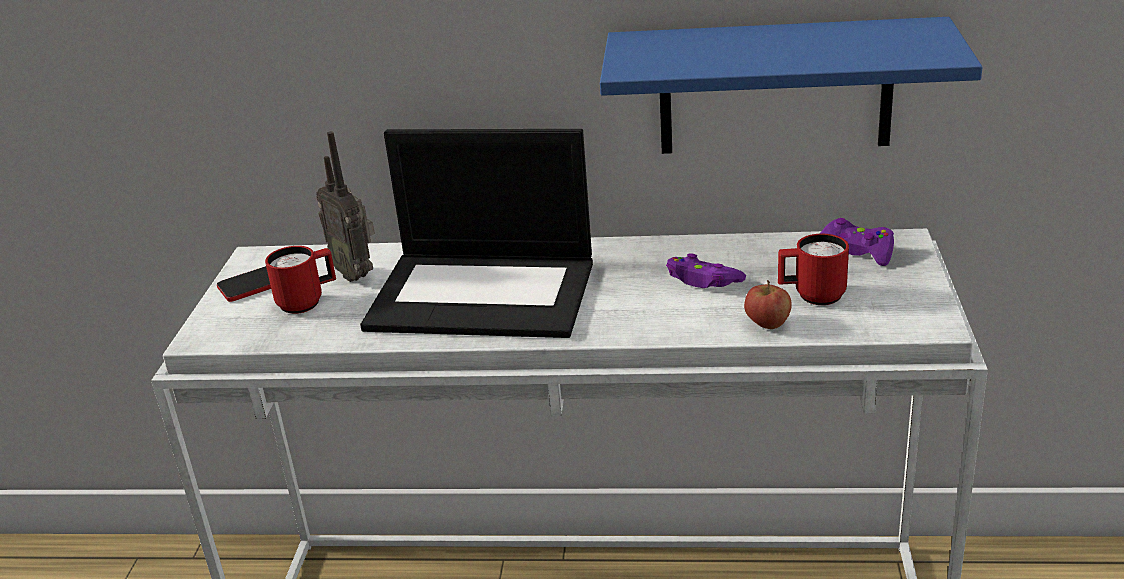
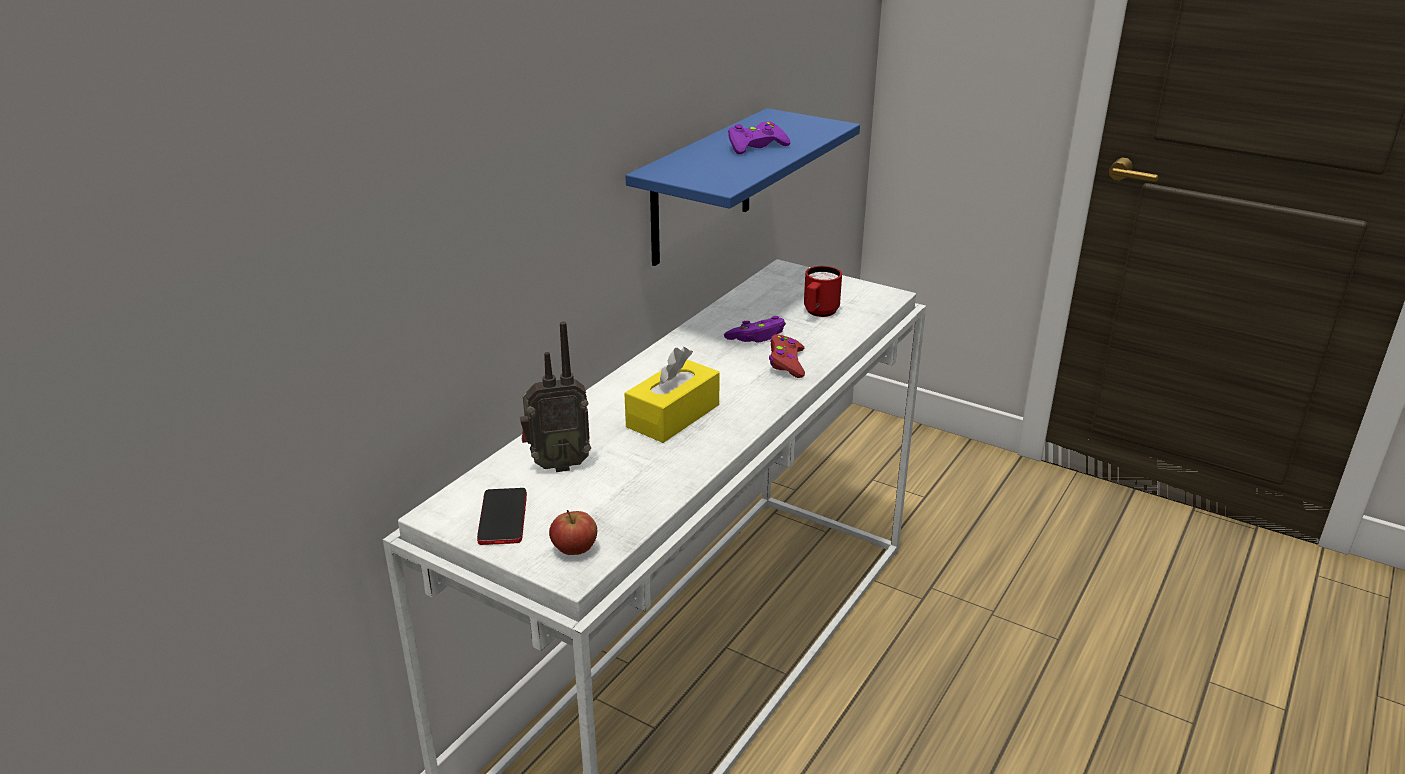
camera: 65 degrees left, 0 degrees up
red mug [265,246,336,314] -> none
laptop [360,129,593,338] -> yellow tissue box [624,347,720,443]
apple [744,280,792,329] -> apple moved to [549,510,597,555]
purple game controller [820,218,894,266] -> purple game controller moved to [728,121,790,154]
none -> red game controller [769,334,805,378]

